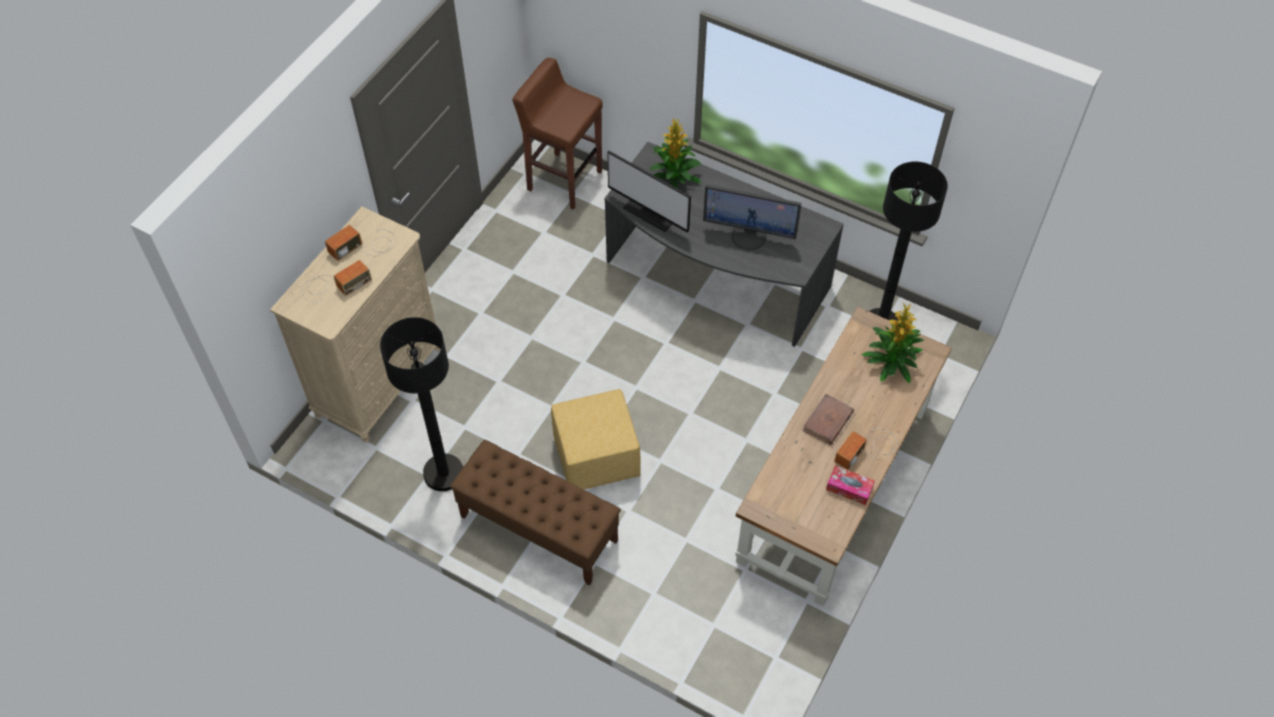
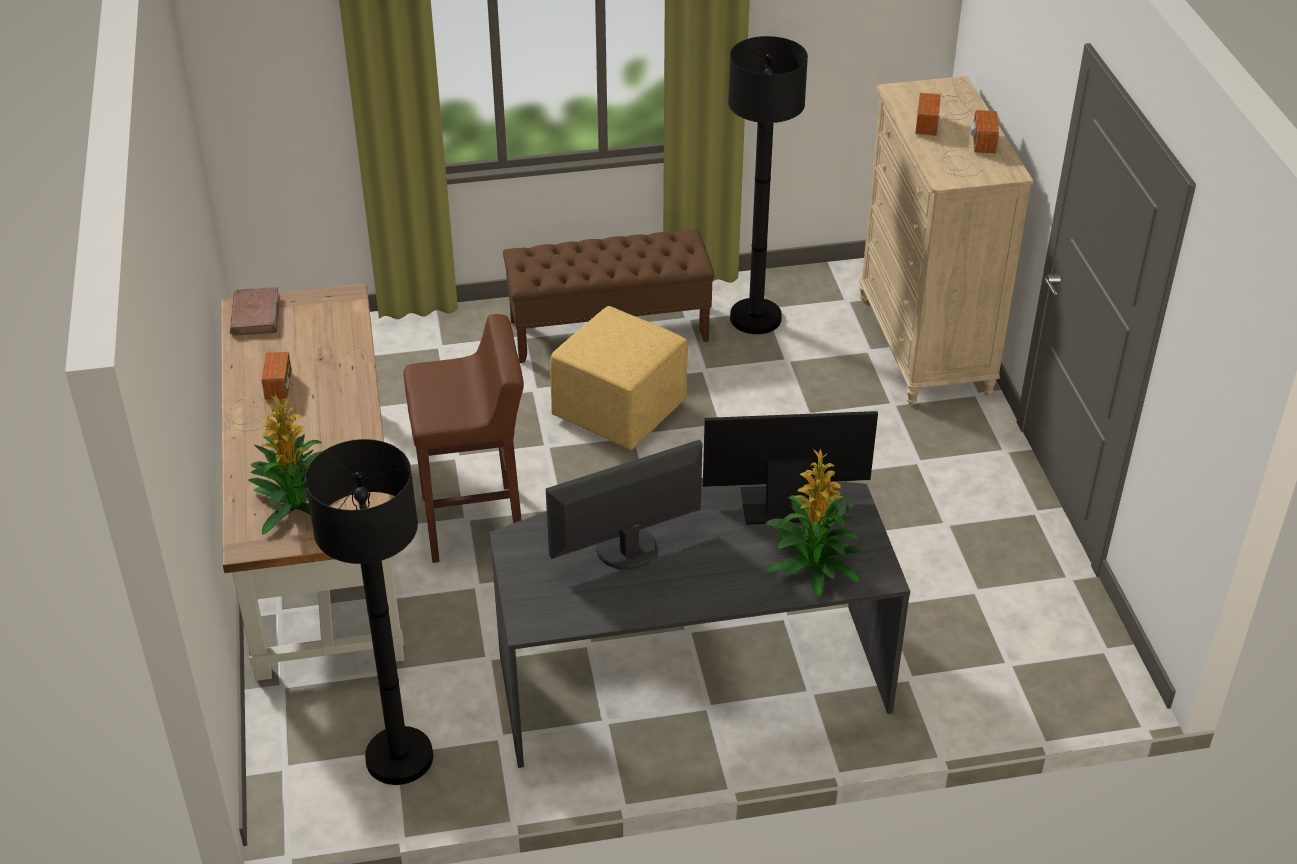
camera: 140 degrees right, 15 degrees down
brown stool [512,58,603,210] -> brown stool moved to [403,314,524,563]
brown book [802,394,854,445] -> brown book moved to [230,287,280,336]
tissue box [826,465,875,505] -> none

